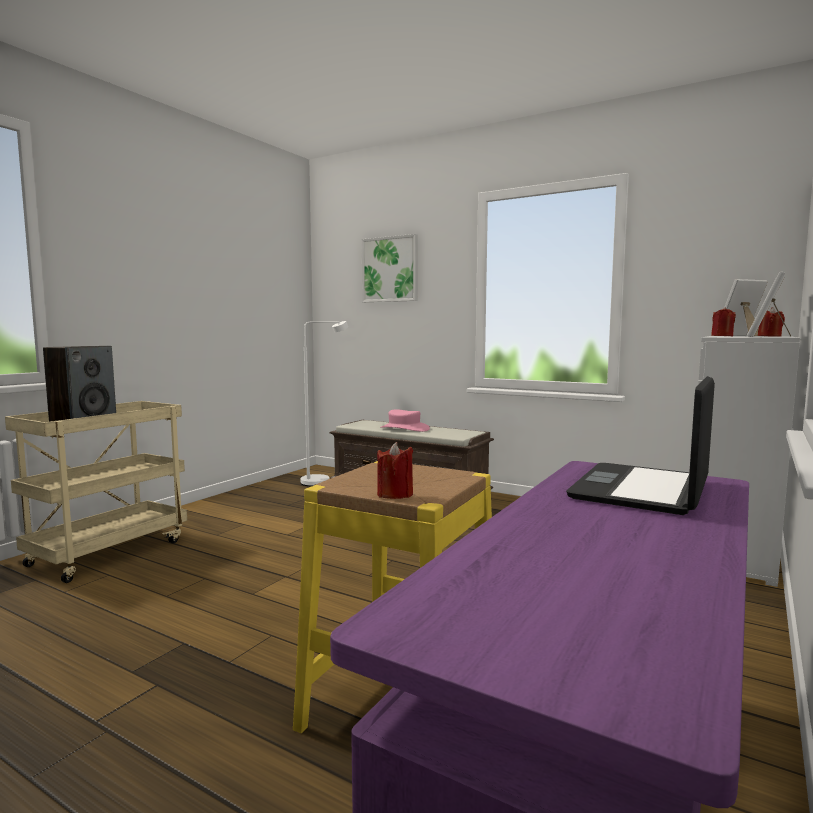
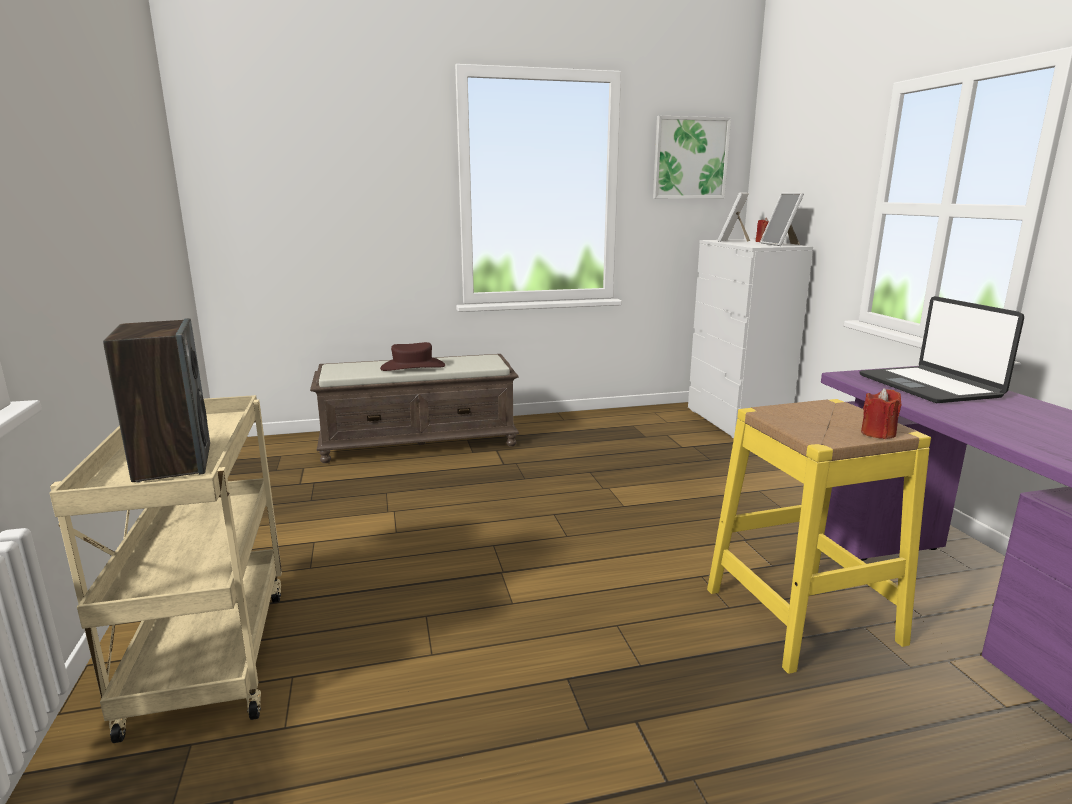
camera: 45 degrees left, 10 degrees up
white floor lamp [300,321,348,486] -> none
picture [362,234,418,302] -> picture moved to [653,116,731,199]
pink hat [380,409,430,432] -> brown hat [380,342,445,371]
red candle [711,307,736,336] -> none

